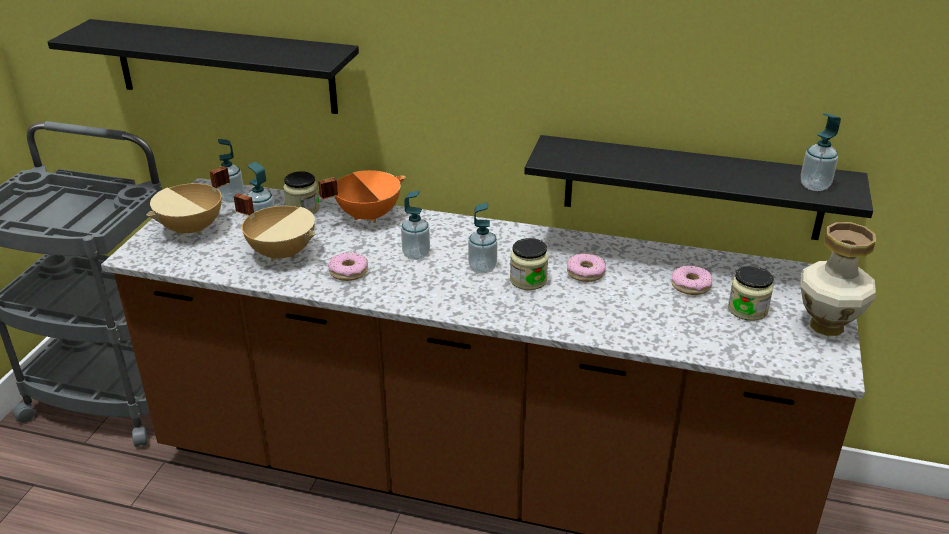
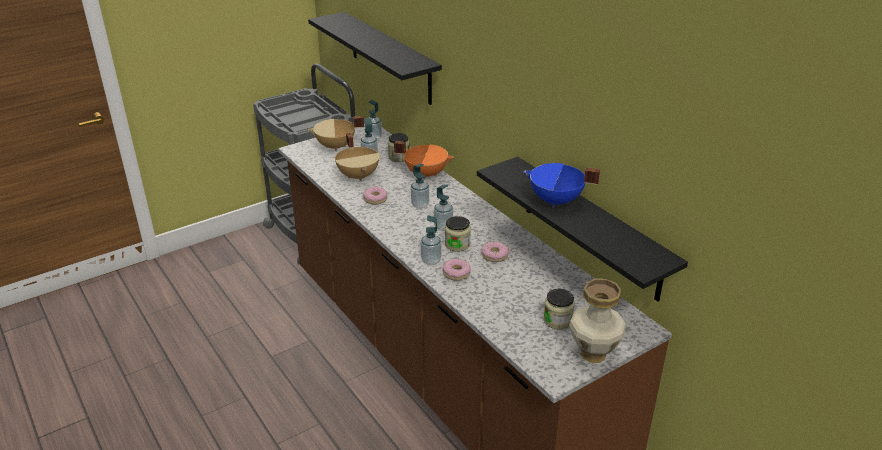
camera: 40 degrees right, 0 degrees up
donut [671,265,712,295] -> donut moved to [442,259,471,281]
soap dispenser [801,113,841,191] -> soap dispenser moved to [421,215,441,265]
none -> blue cooking pot [523,163,600,208]

